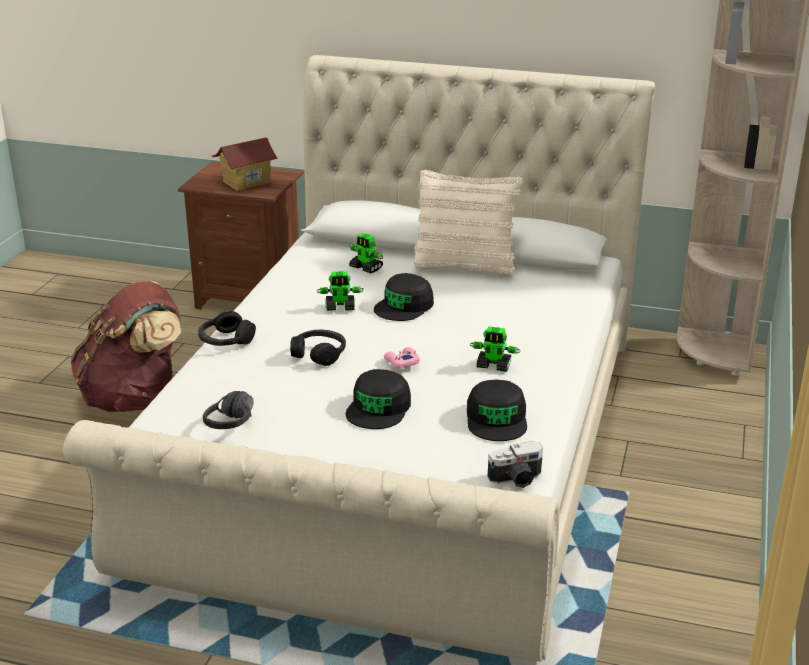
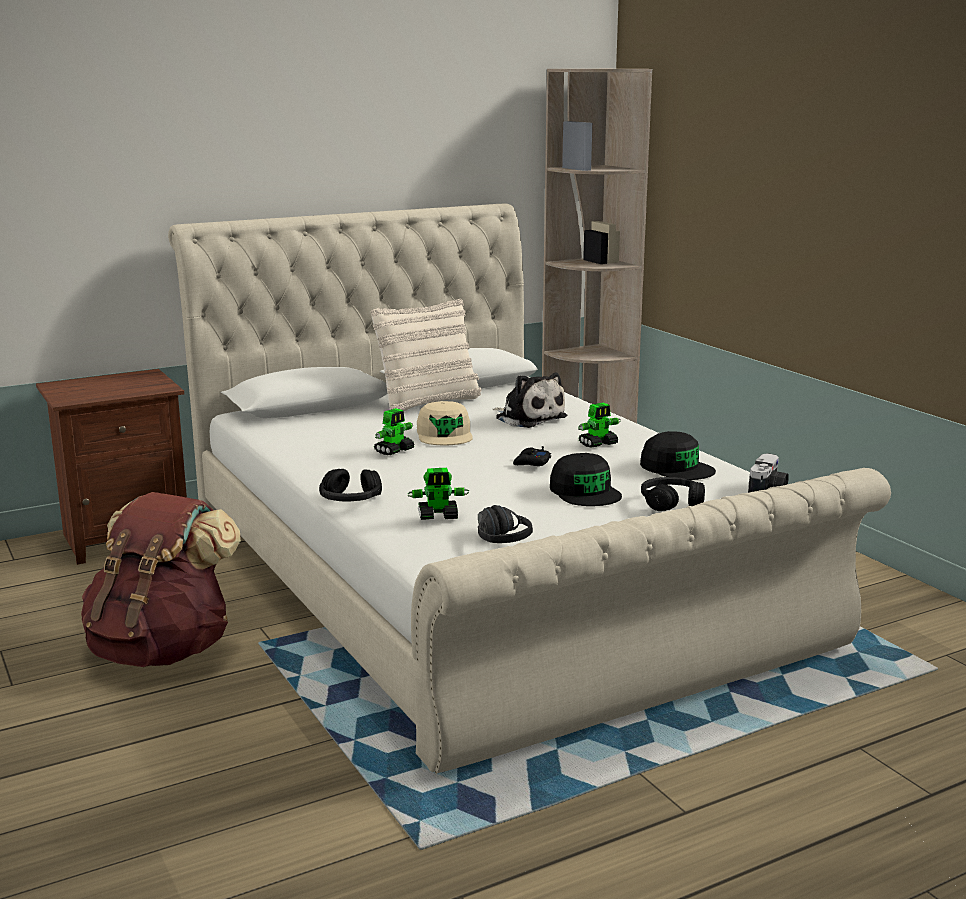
camera: 45 degrees left, 10 degrees down
toy house [212,137,278,191] -> none
black headphones [290,329,346,366] -> black headphones moved to [641,477,705,511]
toy robot [349,233,383,273] -> toy robot moved to [408,468,469,520]
black cap [374,273,434,321] -> beige cap [417,401,473,445]
pink game controller [384,347,420,368] -> black game controller [513,446,551,466]
none -> plush toy [493,372,567,428]

